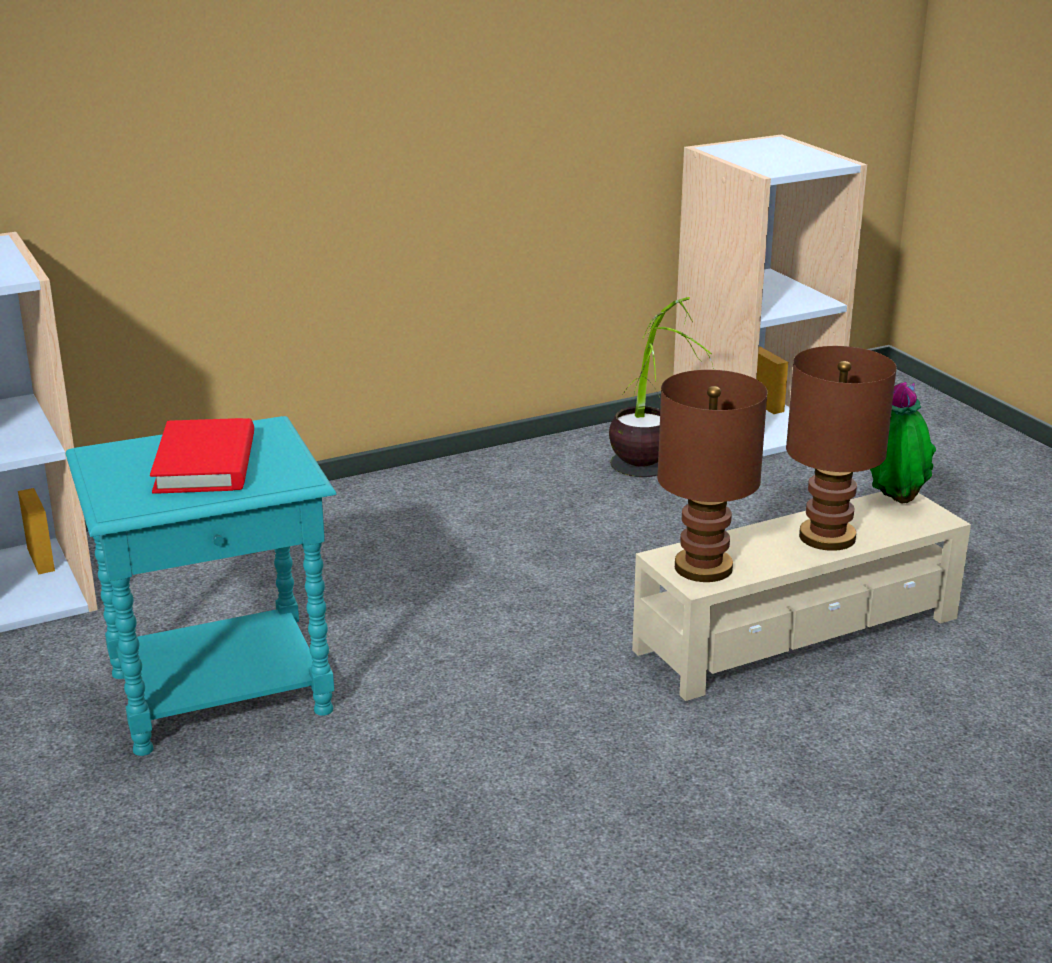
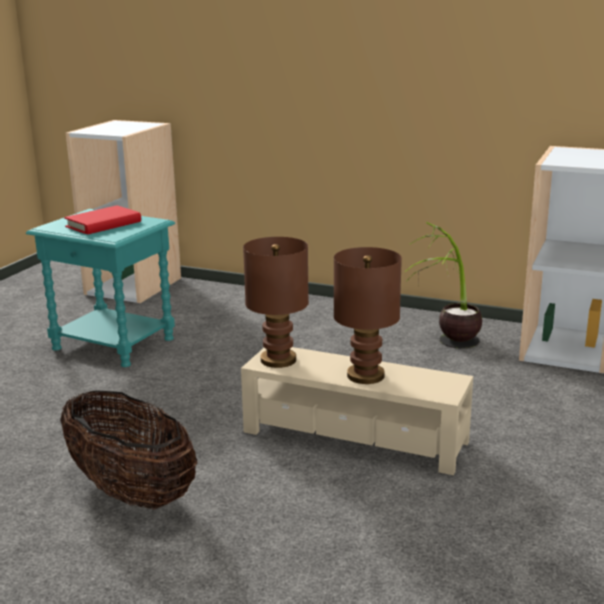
camera: 50 degrees right, 5 degrees down
potted plant [870,382,936,504] -> none
none -> basket [60,391,197,510]

